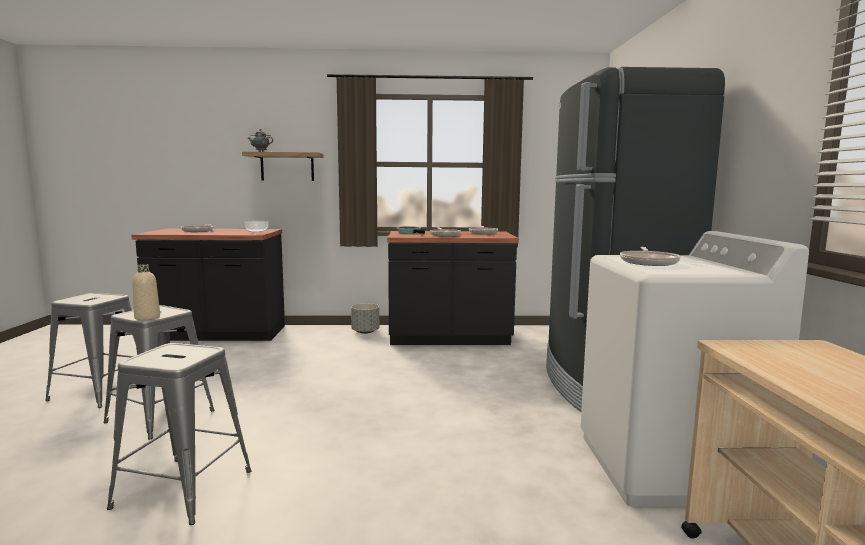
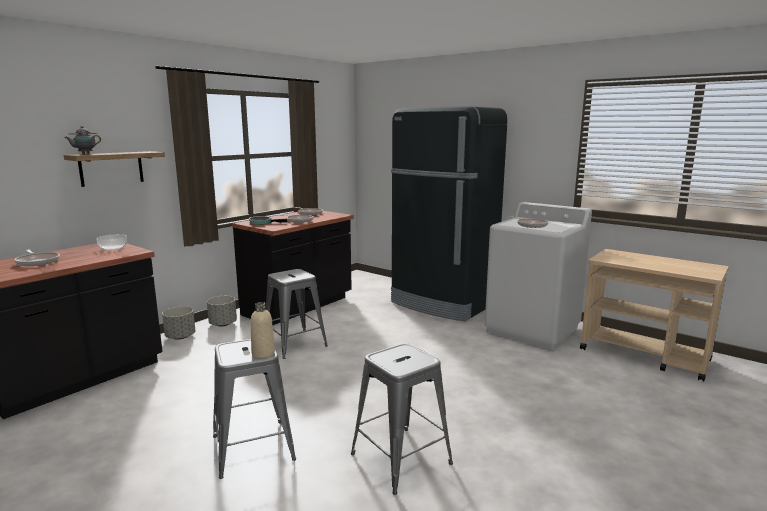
camera: 50 degrees left, 5 degrees up
grey stool [45,293,136,408] -> grey stool moved to [266,269,328,359]
none -> grey planter [162,306,195,340]

